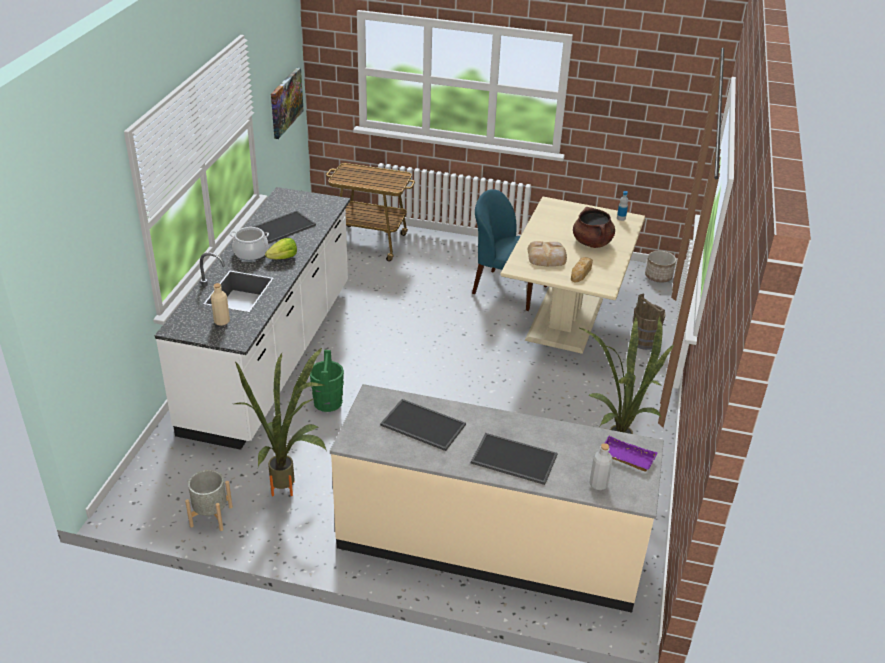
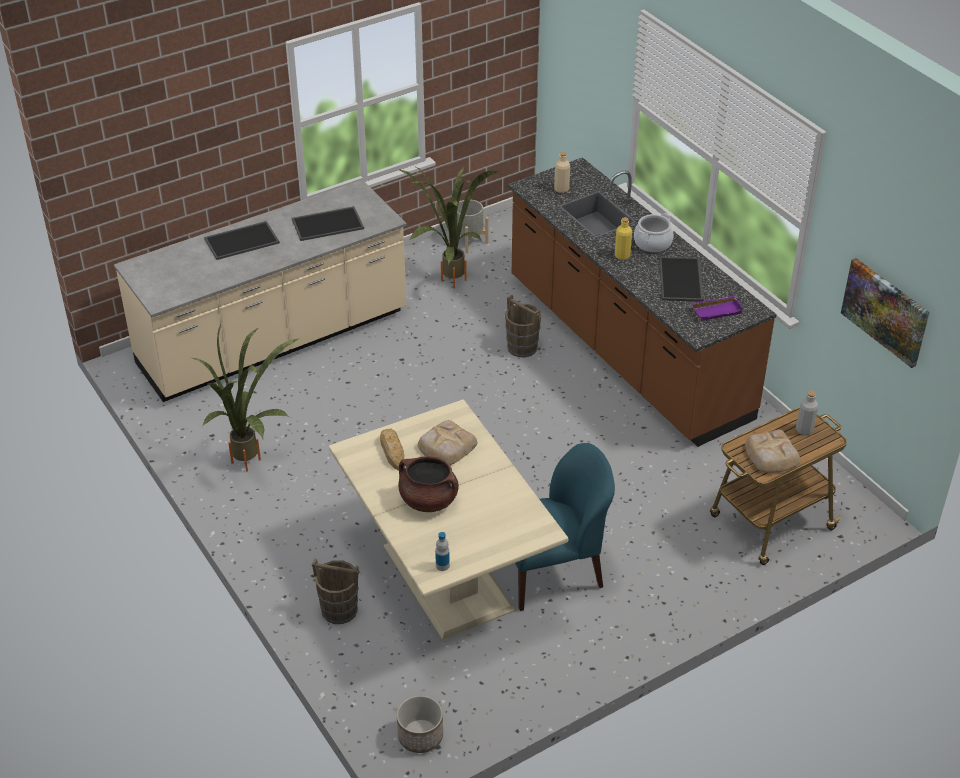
camera: 135 degrees right, 5 degrees up
white counter [155,187,350,450] -> brown counter [508,157,777,447]
lettuce [265,238,297,259] -> yellow bottle [615,217,632,260]
green bucket [310,350,344,412] -> brown bucket [505,294,541,357]
grey bottle [590,443,613,490] -> grey bottle moved to [796,391,818,435]
purple tray [605,436,658,472] -> purple tray moved to [691,296,744,321]
none -> bread [745,429,800,473]

